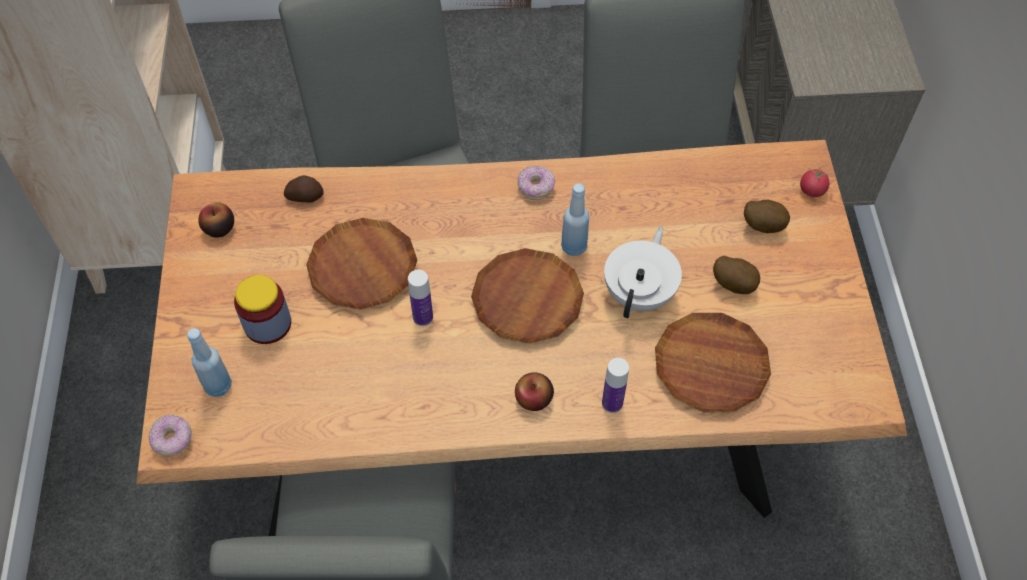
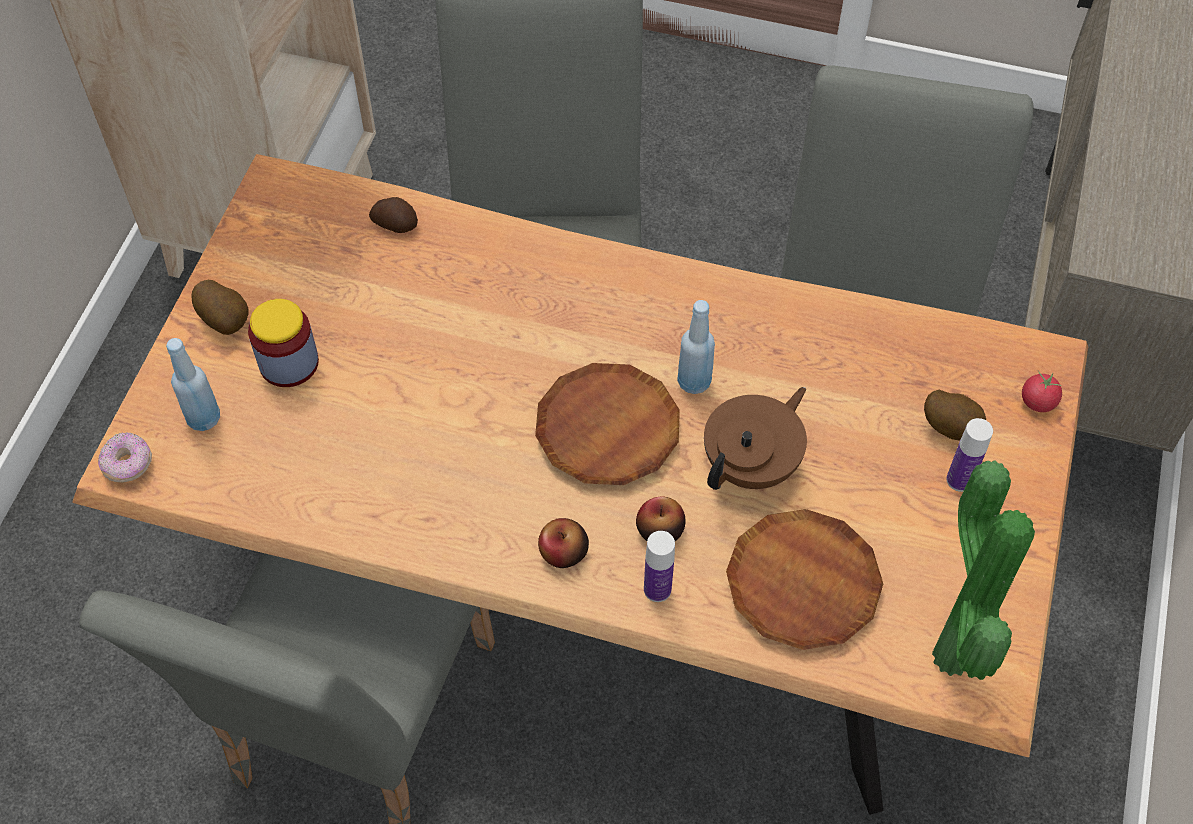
camera: 20 degrees right, 0 degrees up
apple [198,202,234,238] -> apple moved to [636,497,686,541]
brown plate [306,218,417,310] -> none
bottle [408,270,433,326] -> bottle moved to [946,418,993,492]
donut [518,166,555,200] -> none
white teapot [604,226,682,318] -> brown teapot [704,387,807,490]
potato [713,256,760,294] -> potato moved to [191,280,249,335]
none -> potted plant [932,460,1035,680]

